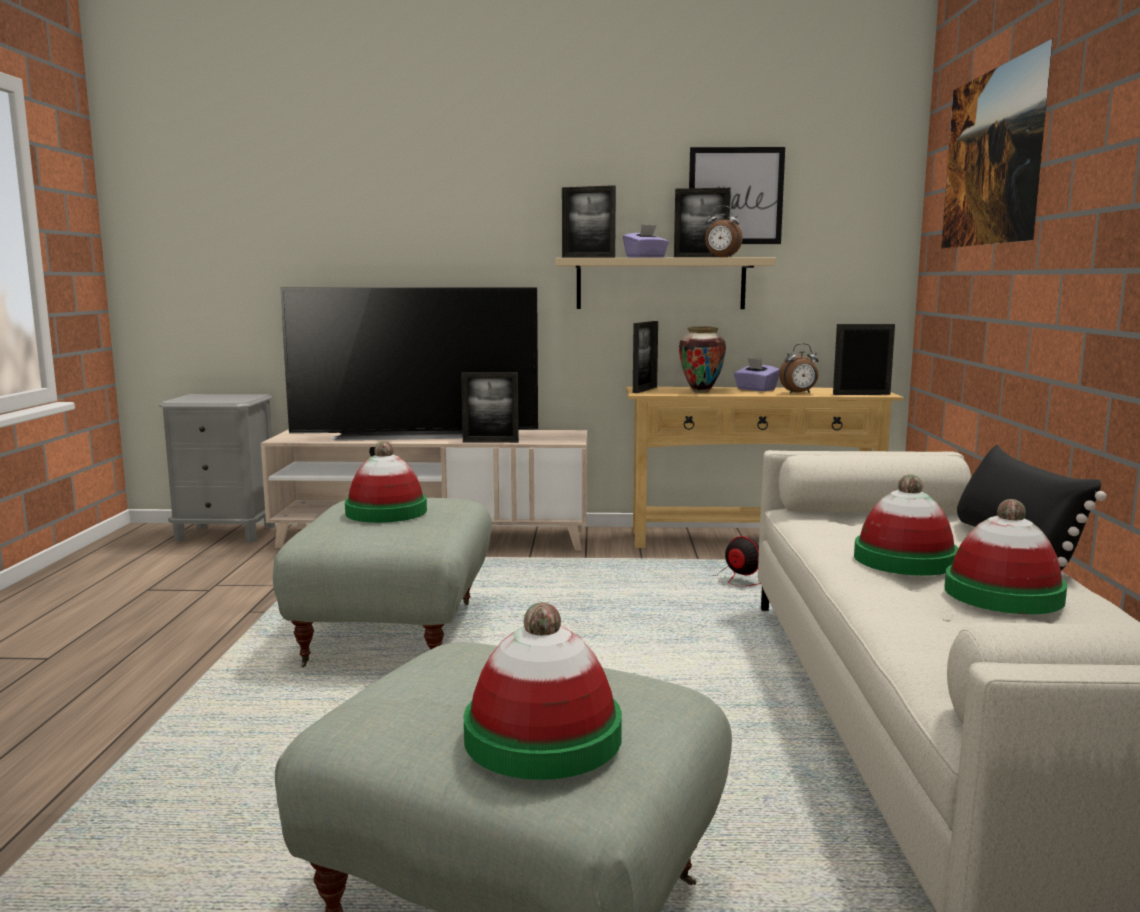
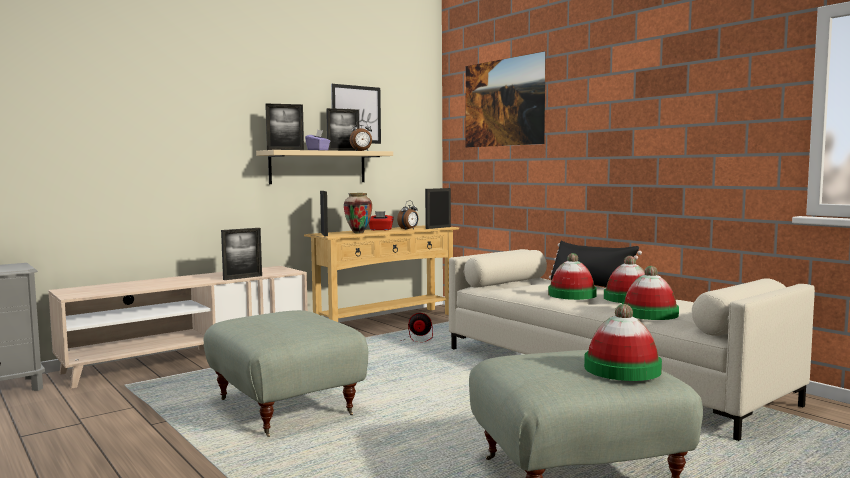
camera: 40 degrees left, 5 degrees down
television [280,287,538,441] -> none
hat [345,441,427,523] -> hat moved to [622,266,679,320]
purple tissue box [734,358,780,391] -> red tissue box [369,211,394,230]

